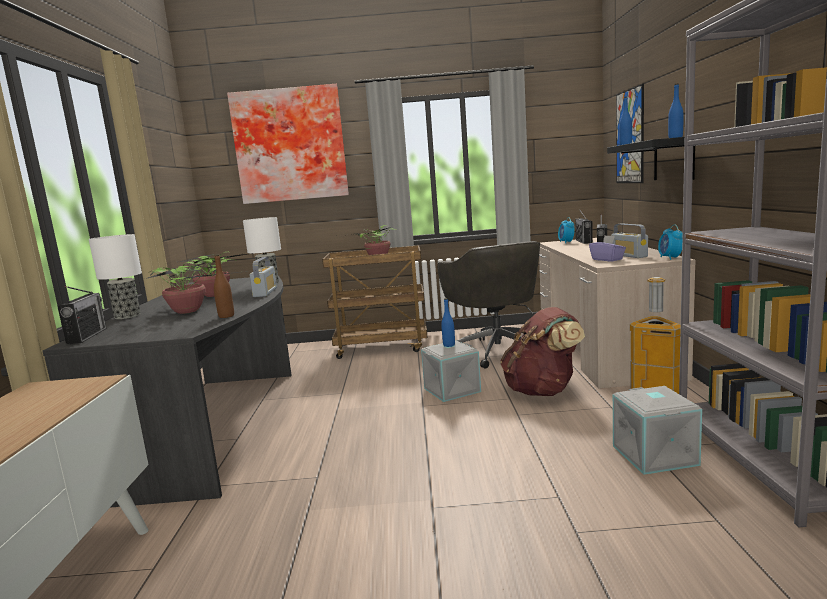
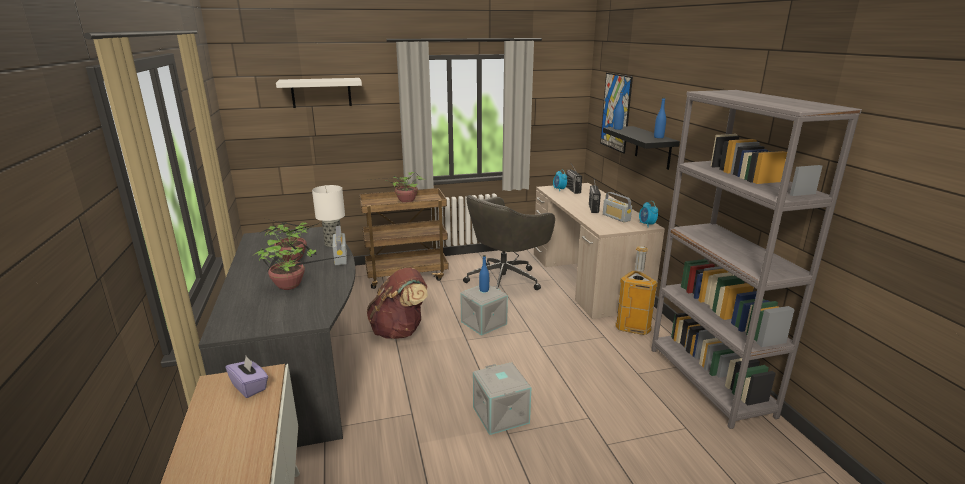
camera: 15 degrees left, 10 degrees up
radio [58,286,107,344] -> none
table lamp [89,234,142,319] -> none
brown bottle [214,255,234,318] -> none
picture [227,84,349,204] -> white shelf [276,78,362,108]
grey office chair [437,241,540,369] -> grey office chair turned 75 degrees clockwise [463,195,555,290]
brown backpack [500,307,585,396] -> brown backpack moved to [367,268,428,339]
purple tissue box [589,235,626,261] -> purple tissue box moved to [226,356,268,398]
grey storage box [613,386,702,475] -> grey storage box moved to [473,362,532,435]

